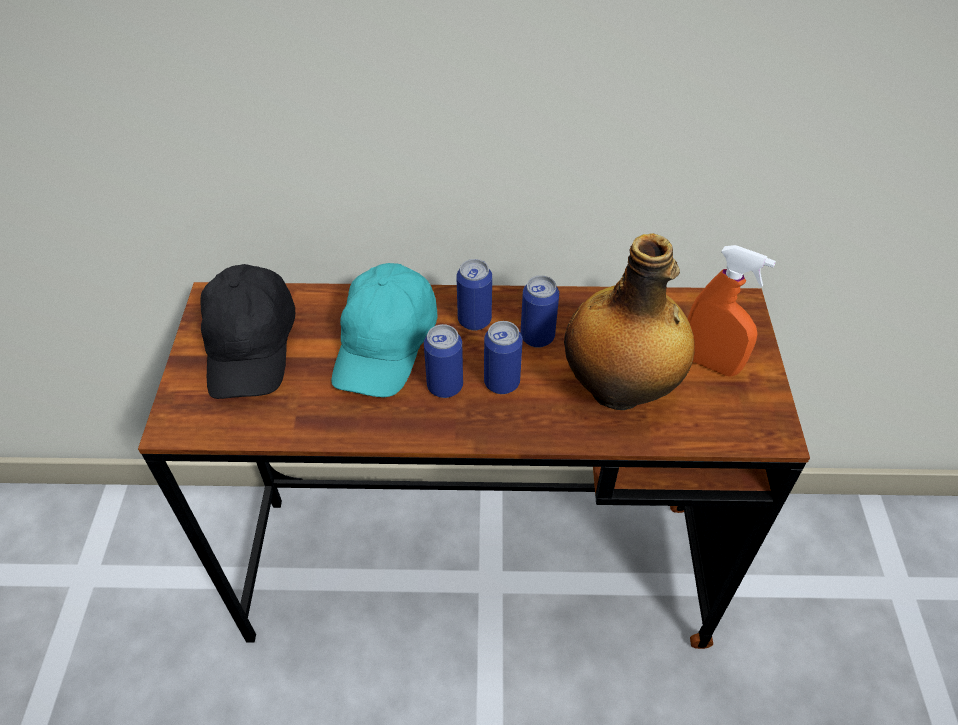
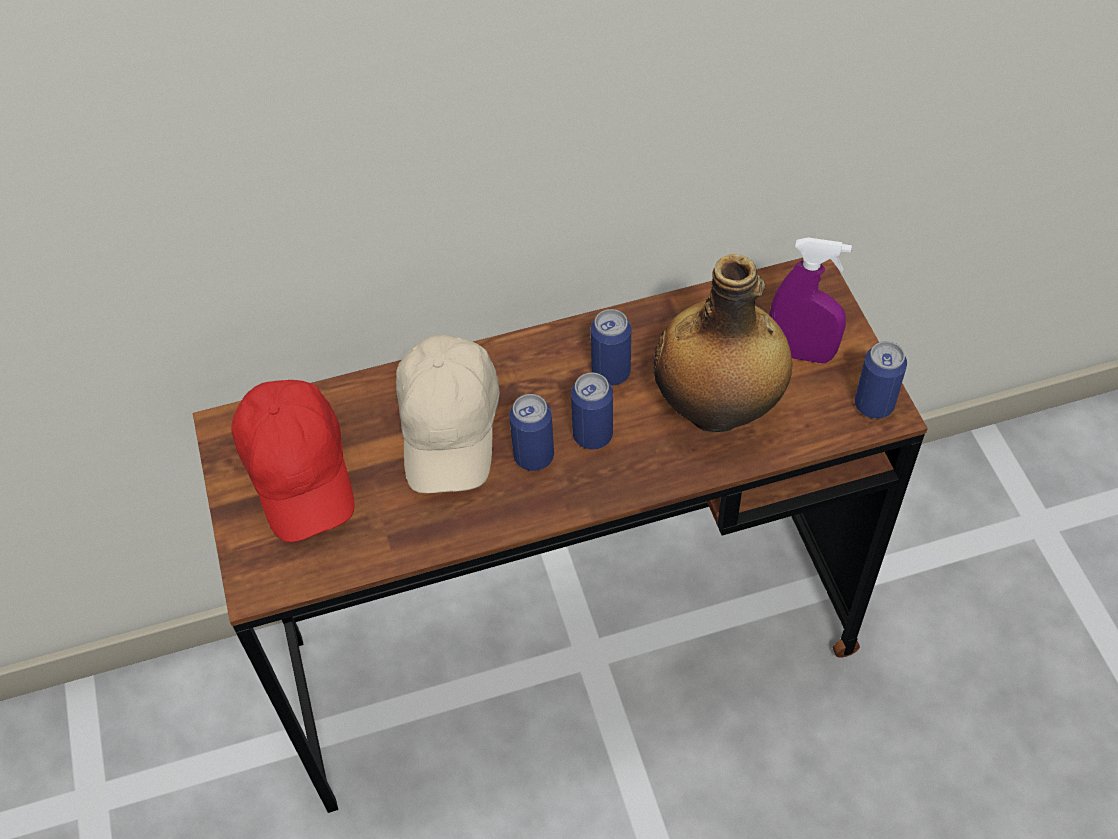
camera: 15 degrees left, 5 degrees up
black cap [200,264,295,399] -> red cap [231,380,355,542]
turquoise cap [331,263,437,397] -> beige cap [396,334,500,493]
can [457,259,492,330] -> can moved to [855,341,907,419]
orange spray bottle [687,245,776,377] -> purple spray bottle [769,237,852,363]

